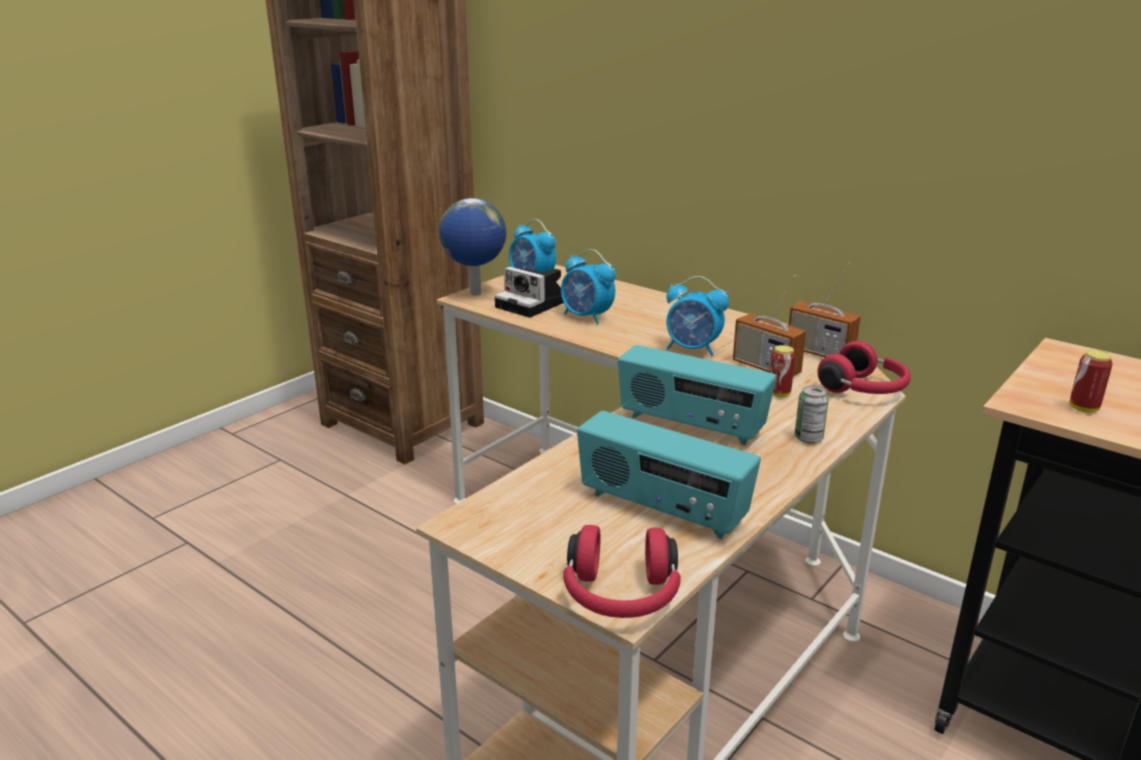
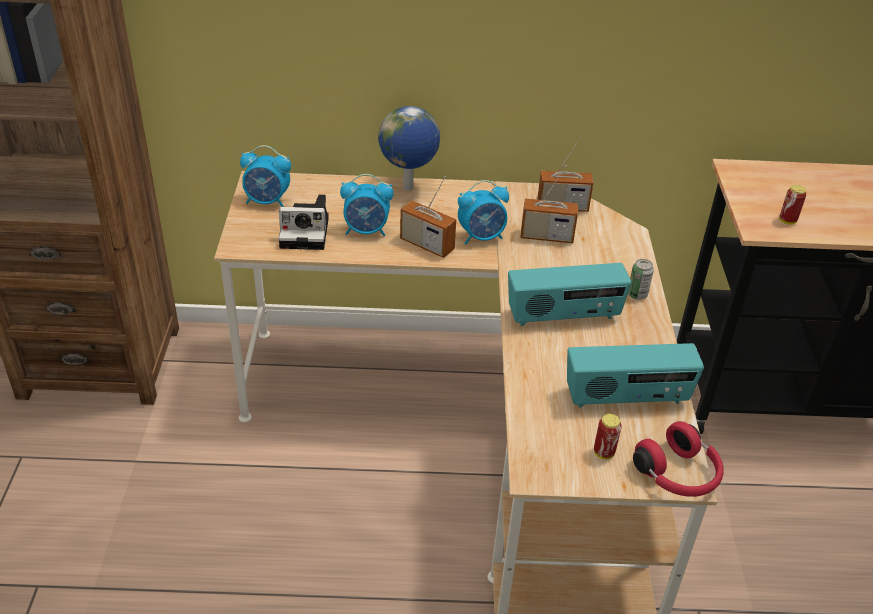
camera: 40 degrees left, 15 degrees up
globe [439,198,506,295] -> globe moved to [378,106,440,191]
can [770,345,795,397] -> can moved to [594,414,622,459]
red headphones [817,341,911,394] -> none
none -> radio [400,176,456,258]

